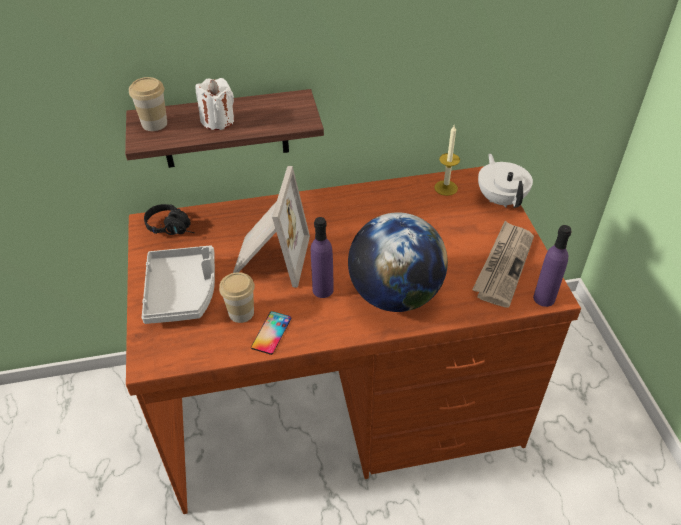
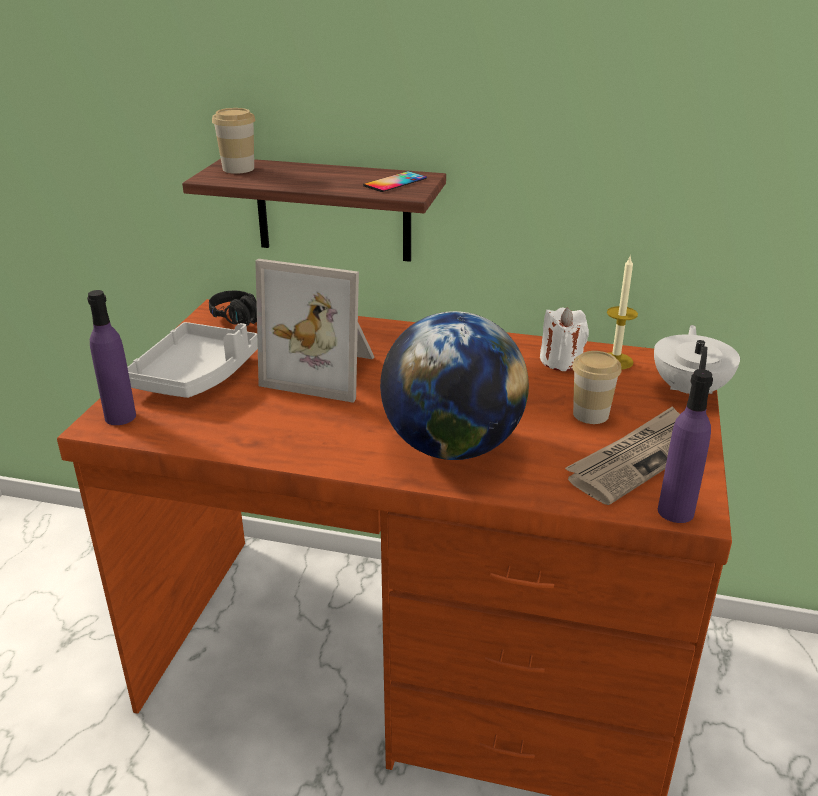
camera: 25 degrees right, 15 degrees down
white candle [196,78,234,130] -> white candle moved to [540,308,589,371]
cup [219,272,255,323] -> cup moved to [572,351,621,424]
picture frame [233,166,310,288] -> picture frame turned 75 degrees clockwise [255,259,374,403]
phone [251,311,291,355] -> phone moved to [363,171,427,192]
purple bottle [311,217,334,298] -> purple bottle moved to [87,290,136,425]

